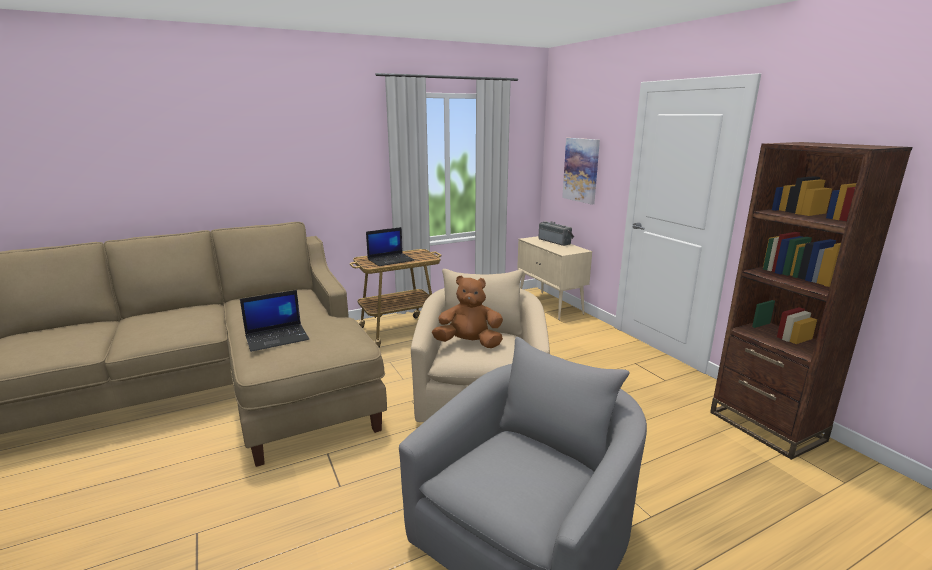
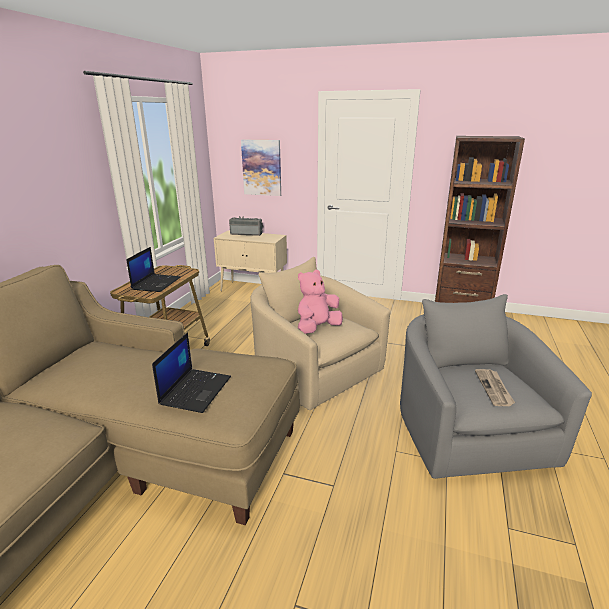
camera: 45 degrees left, 5 degrees up
brown plush toy [432,275,503,348] -> pink plush toy [298,270,343,334]
none -> newspaper [475,369,515,406]

